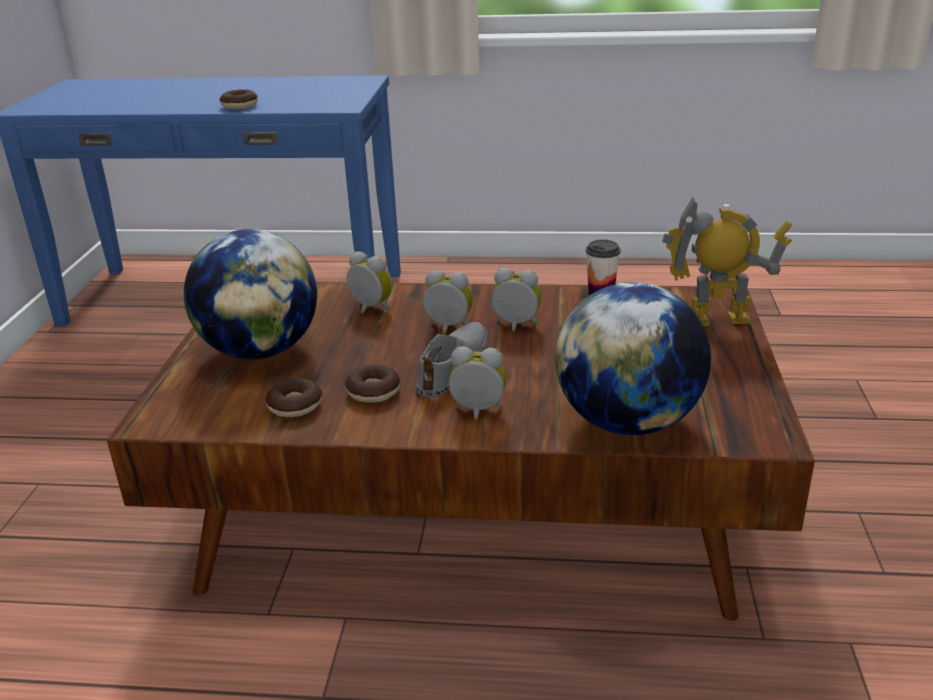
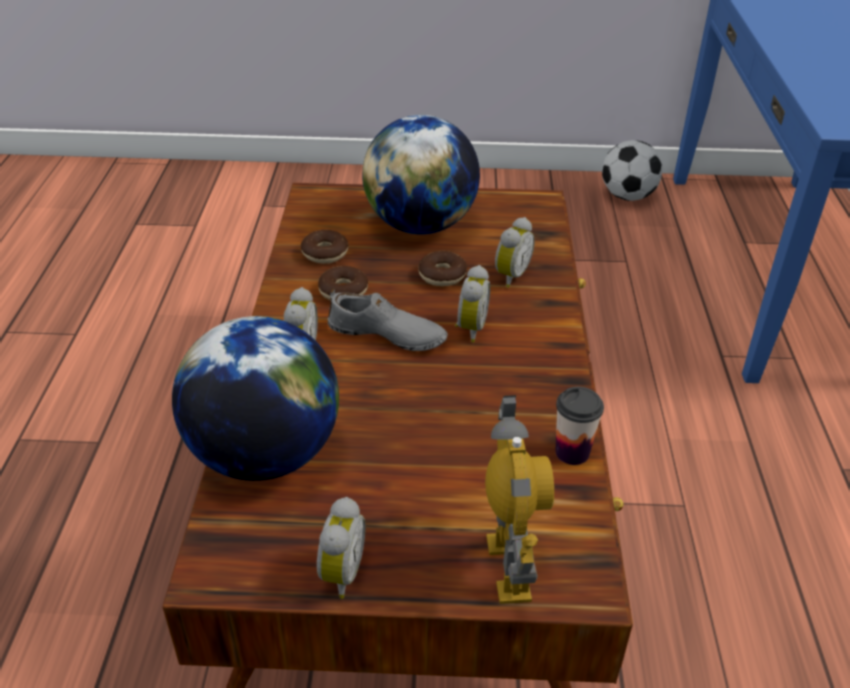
camera: 85 degrees right, 10 degrees up
donut [220,89,258,109] -> donut moved to [418,251,467,286]
alarm clock [491,268,541,332] -> alarm clock moved to [317,497,365,599]
none -> football [602,140,663,201]

